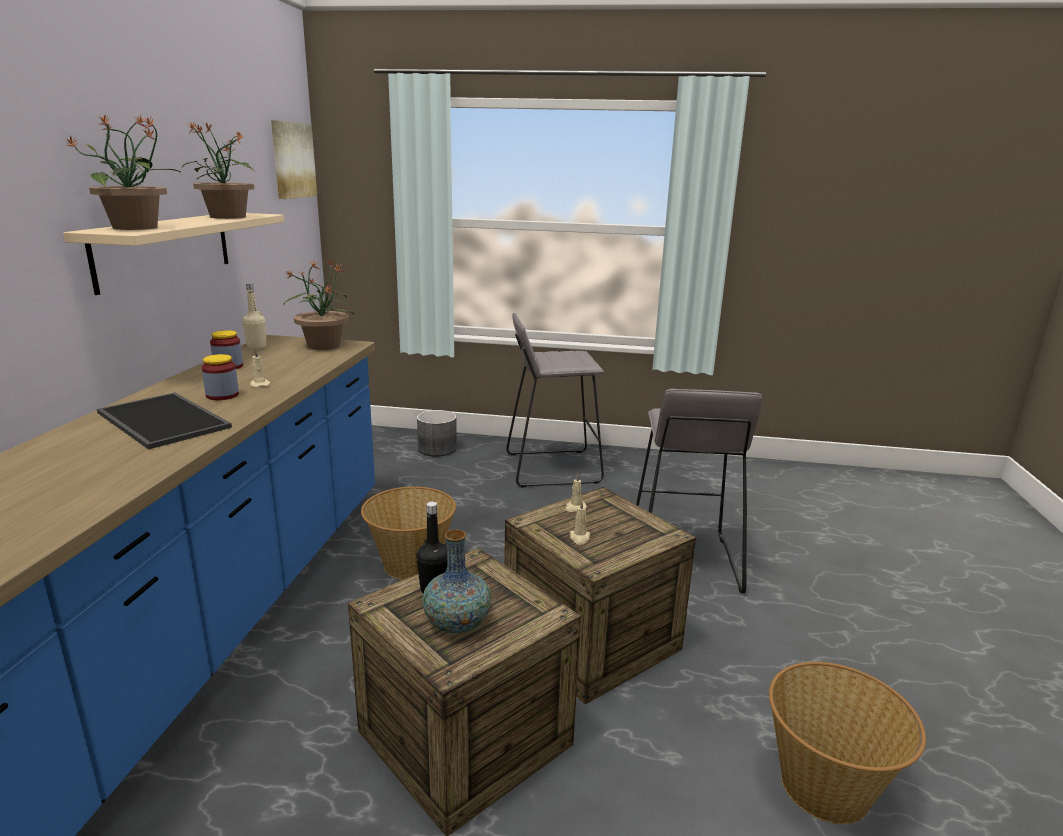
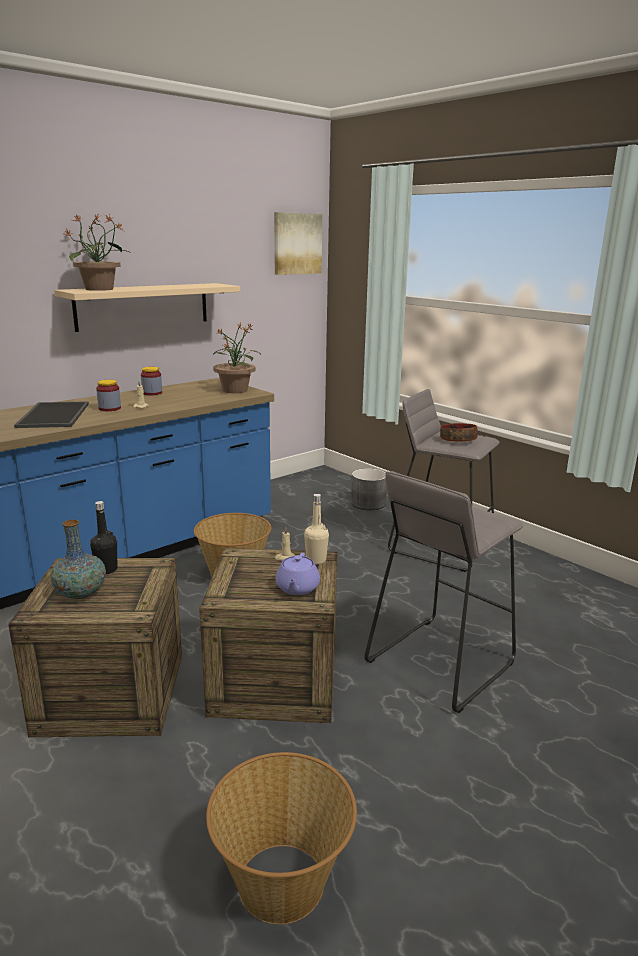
camera: 40 degrees right, 0 degrees up
potted plant [182,122,256,219] -> none
beige bottle [242,283,266,349] -> beige bottle moved to [304,494,329,564]
beige candle [570,501,590,544] -> none
none -> purple teapot [276,553,320,595]
none -> bowl [440,423,478,442]

